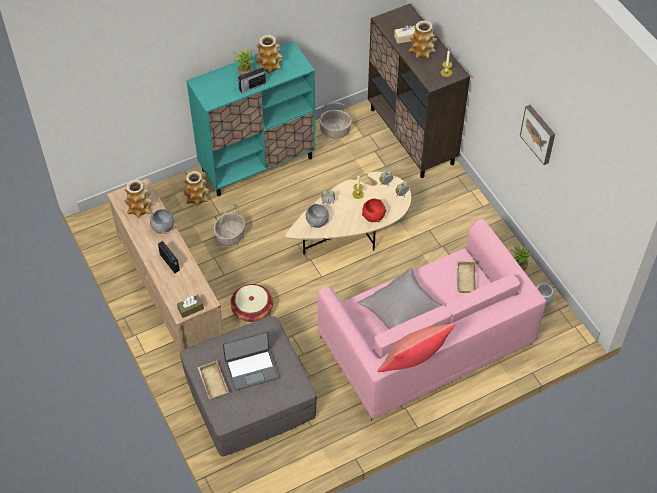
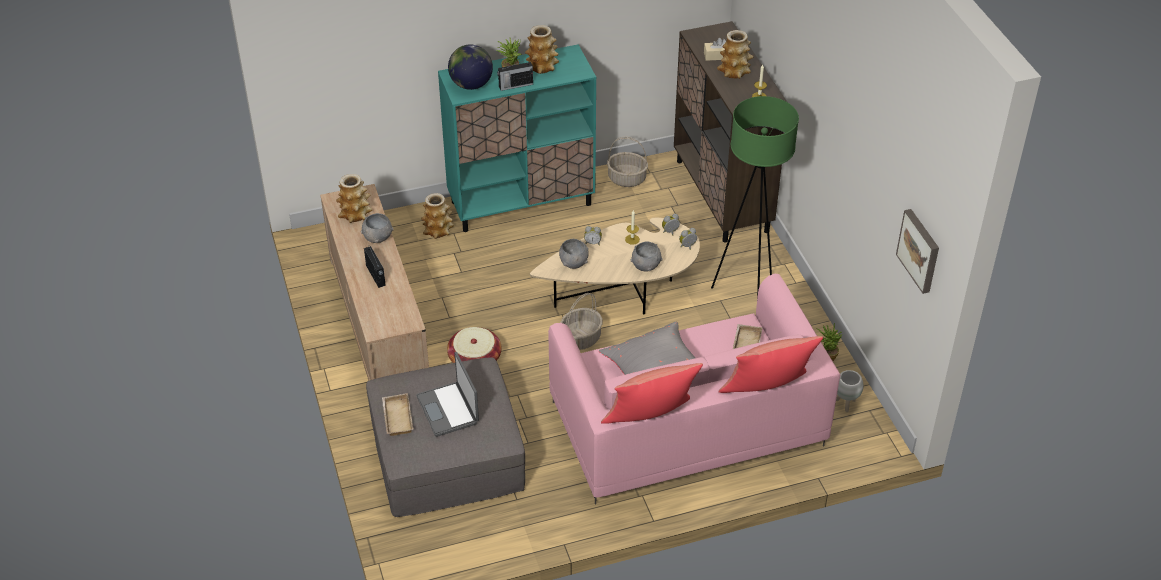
camera: 10 degrees right, 10 degrees down
brown tissue box [177,295,204,318] -> none
basket [213,204,245,246] -> basket moved to [560,293,603,350]
laptop [222,331,279,391] -> laptop turned 75 degrees clockwise [416,352,479,437]
red bowl [362,199,386,222] -> grey bowl [631,242,663,272]
picture [520,105,555,165] -> picture moved to [896,209,939,294]
none -> globe [448,45,493,90]
none -> green floor lamp [711,96,799,298]
none -> red pillow [718,336,823,393]

